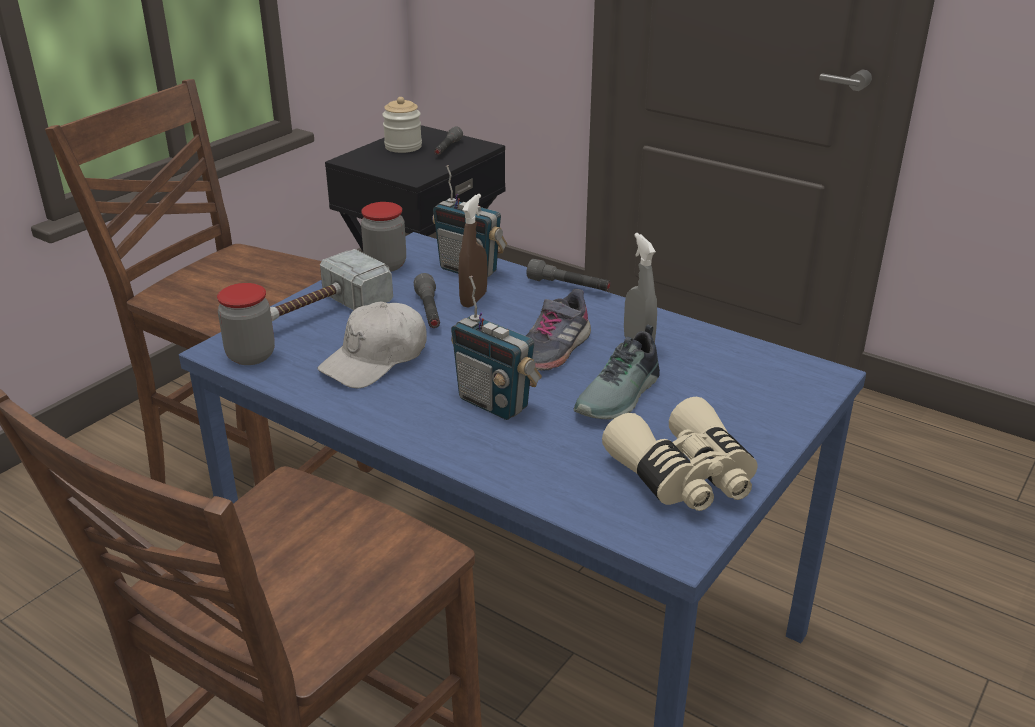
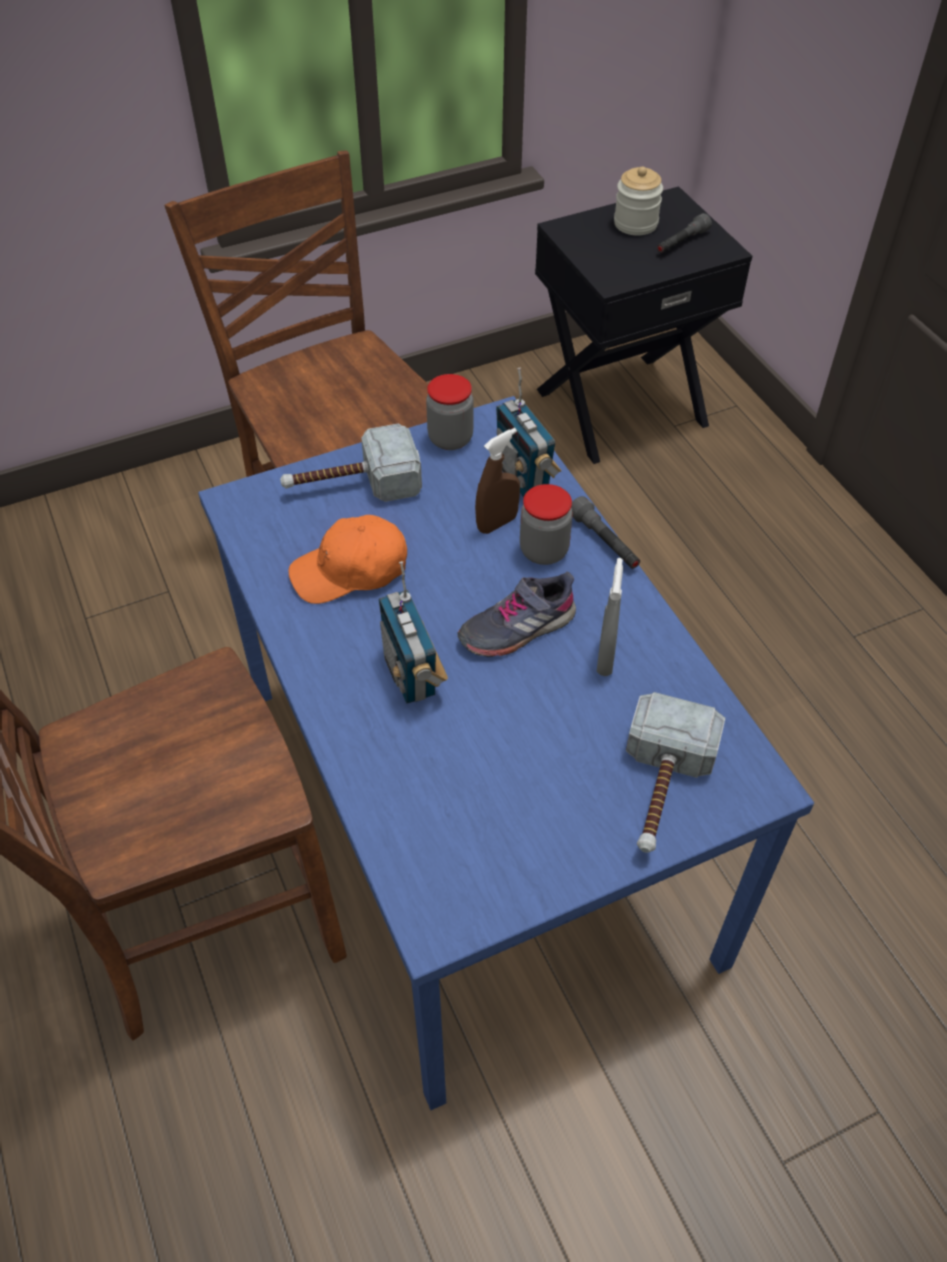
camera: 30 degrees right, 20 degrees up
jar [217,283,275,365] -> jar moved to [520,484,573,565]
white cap [318,301,427,389] -> orange cap [288,515,407,604]
grey flashlight [414,273,440,328] -> none
shoe [574,324,660,419] -> none
beige binoculars [602,397,758,511] -> none
none -> hammer [626,692,725,853]

